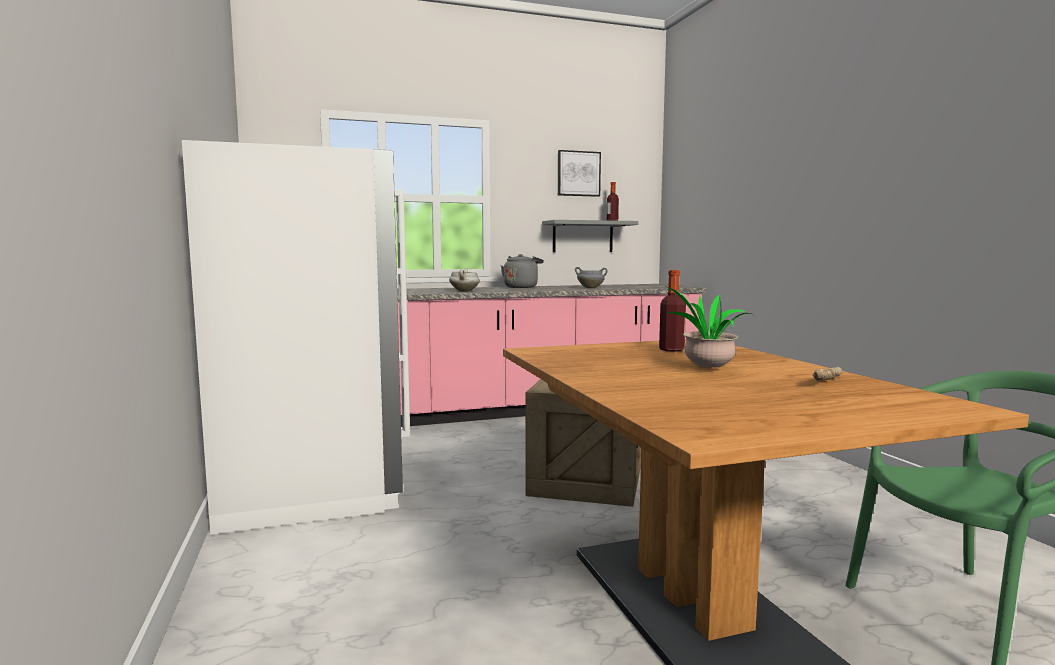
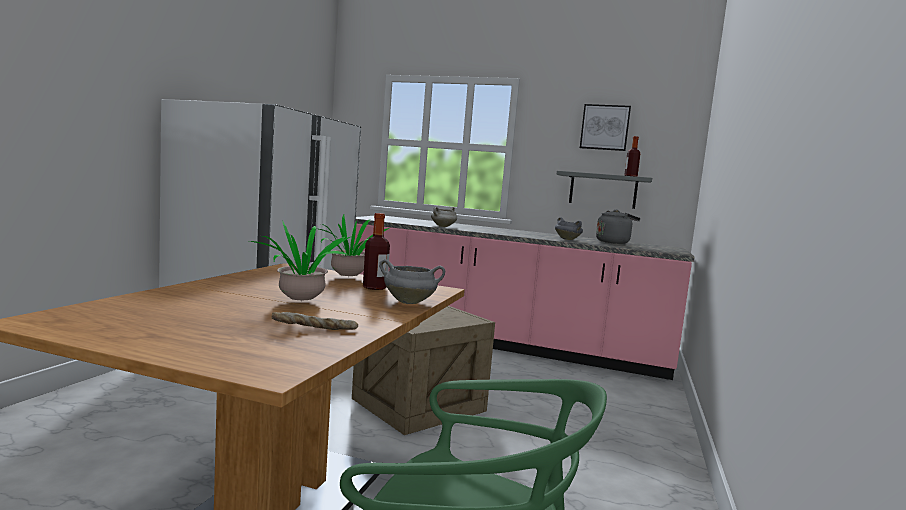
camera: 35 degrees right, 0 degrees up
grey kettle [501,254,544,288] -> grey kettle moved to [596,210,640,244]
none -> potted plant [319,215,389,278]
none -> grey cooking pot [379,259,445,304]

